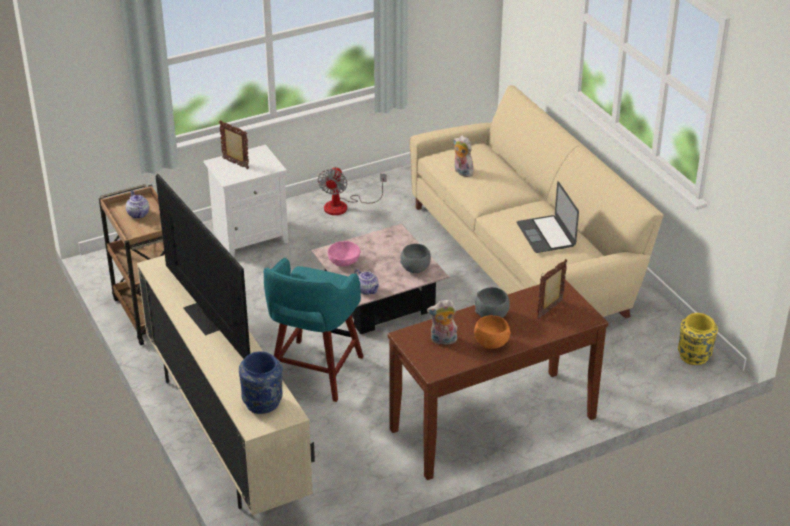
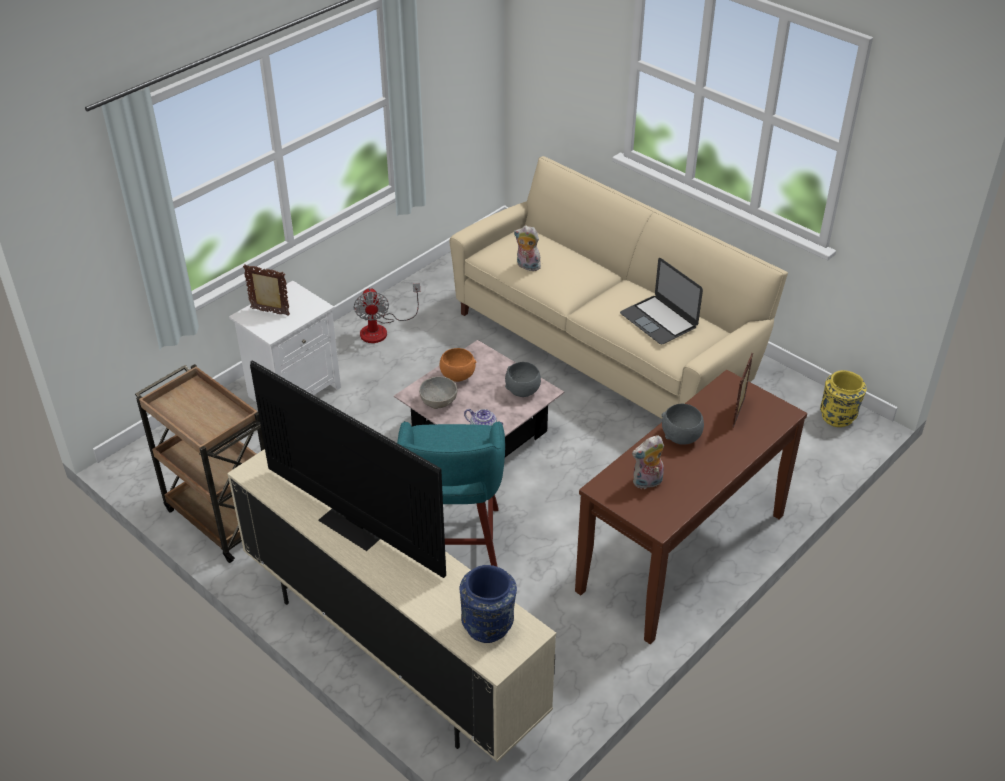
camera: 20 degrees left, 5 degrees up
teapot [126,191,149,219] -> none
pink bowl [328,241,361,267] -> grey bowl [419,376,458,409]
orange bowl [474,315,510,349] -> orange bowl moved to [440,348,476,382]

